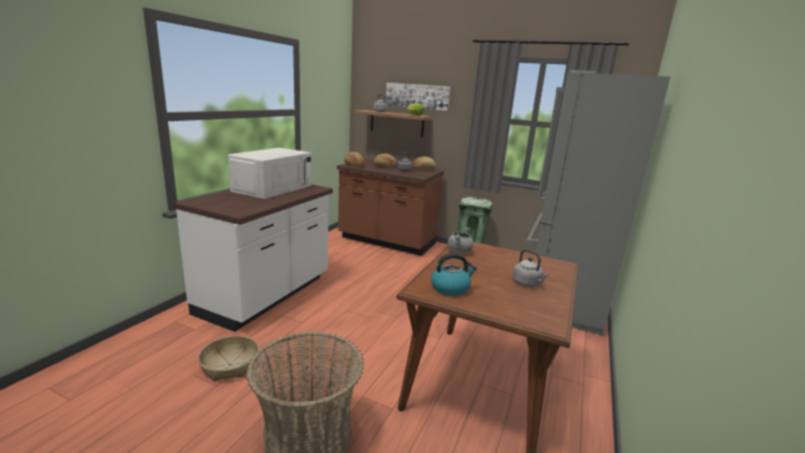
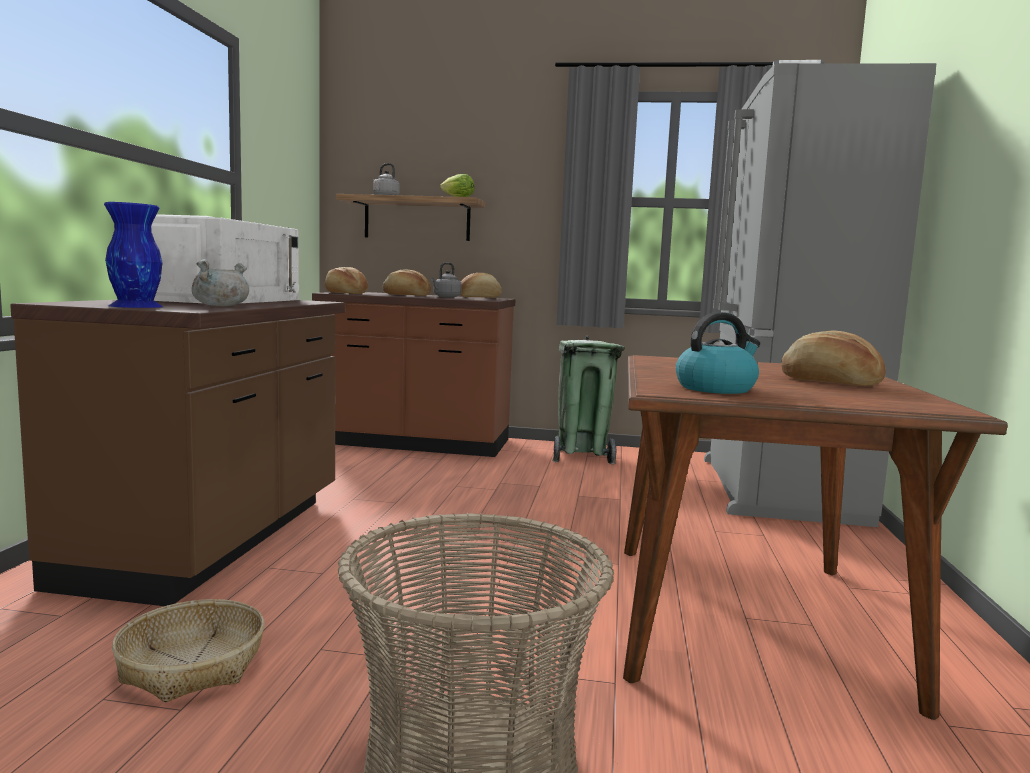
camera: 15 degrees left, 10 degrees down
white counter [174,185,333,332] -> brown counter [10,300,345,606]
picture [386,83,450,111] -> none
grey cooking pot [447,227,474,253] -> grey cooking pot moved to [192,259,249,306]
grey kettle [513,249,549,287] -> bread [781,331,886,386]
none -> blue vase [104,202,163,308]

